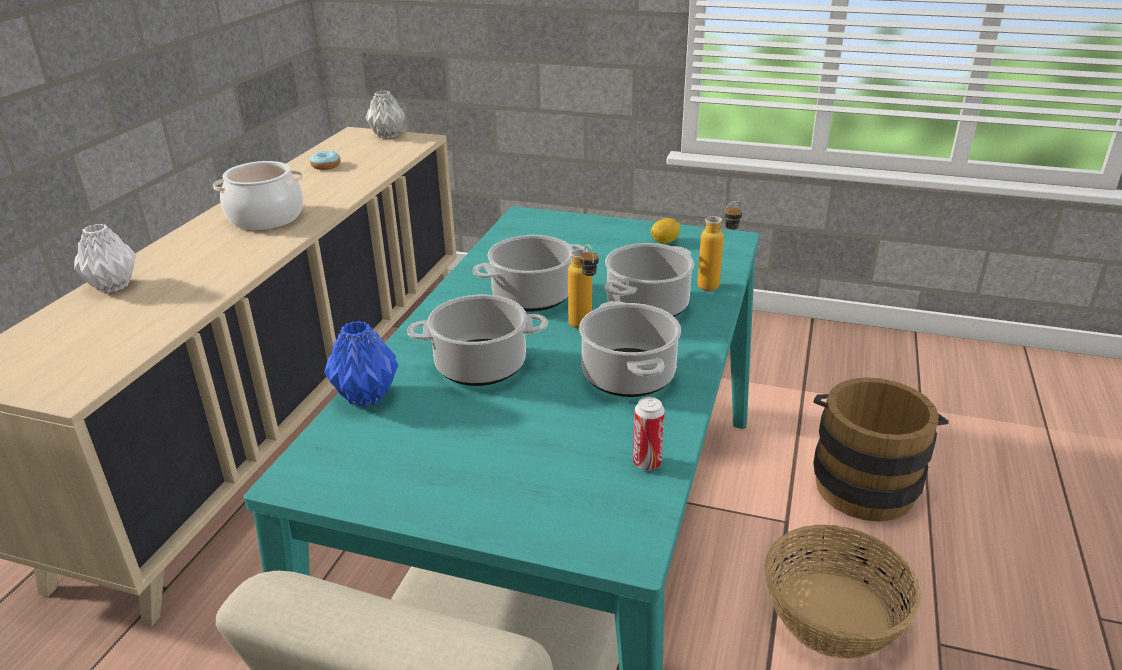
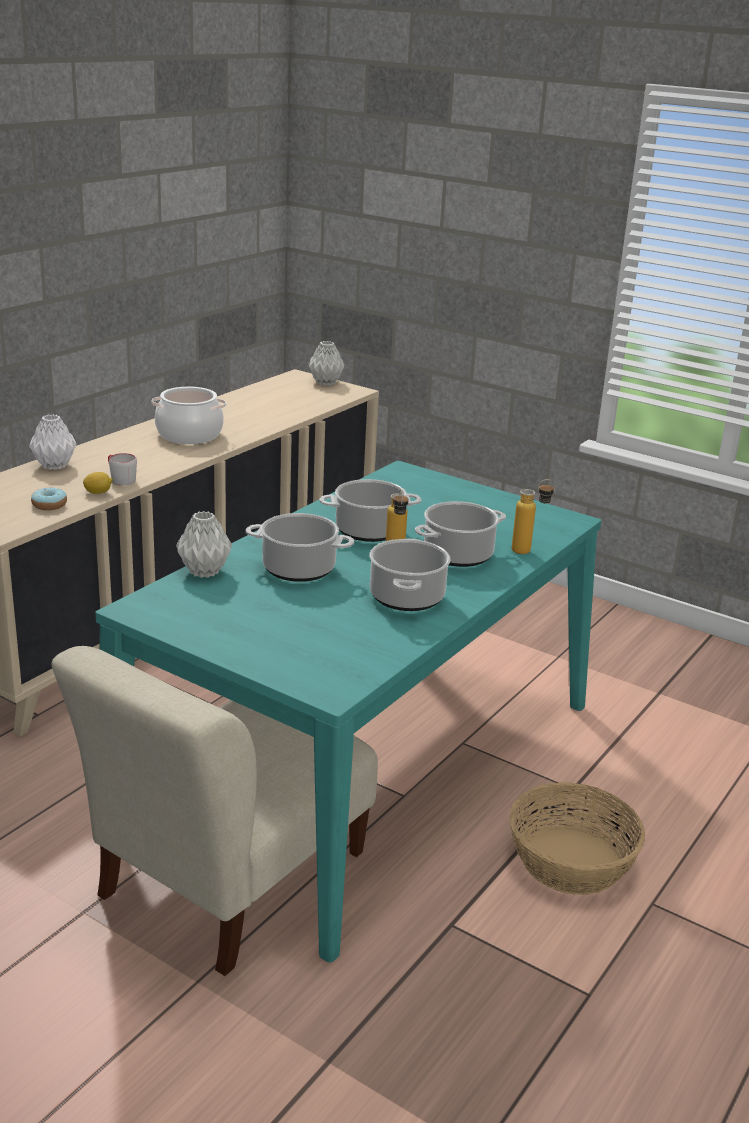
camera: 15 degrees right, 5 degrees down
donut [310,151,341,170] -> donut moved to [31,487,67,510]
blue vase [324,321,398,407] -> grey vase [176,511,232,578]
can [633,397,665,471] -> none
lemon [651,218,680,244] -> lemon moved to [83,472,113,494]
brown bucket [813,377,949,521] -> none
none -> grey mug [108,453,137,485]

